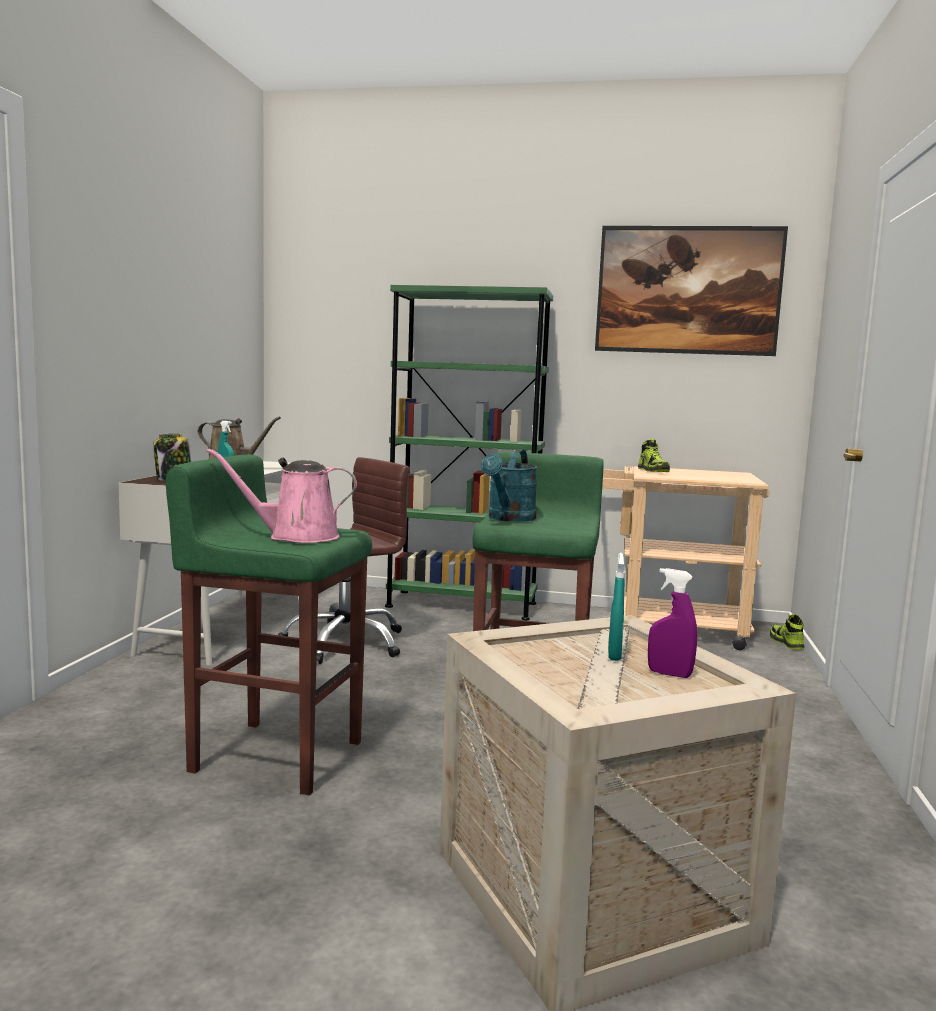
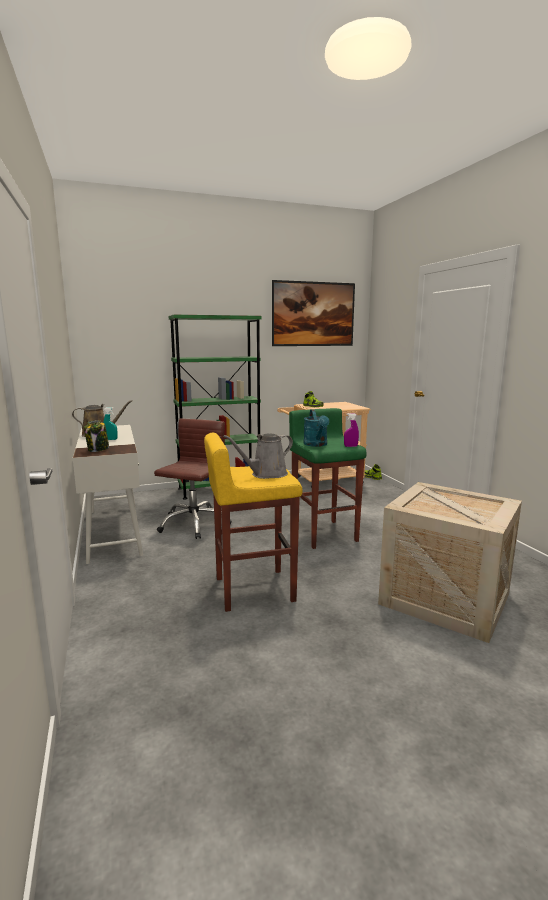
camera: 30 degrees left, 5 degrees up
green stool [165,454,372,795] -> yellow stool [204,433,303,612]
pink watering can [206,448,357,543] -> grey watering can [223,433,293,479]
turquoise spray bottle [608,553,625,661] -> none
purple spray bottle [648,568,697,678] -> purple spray bottle moved to [344,413,359,447]

